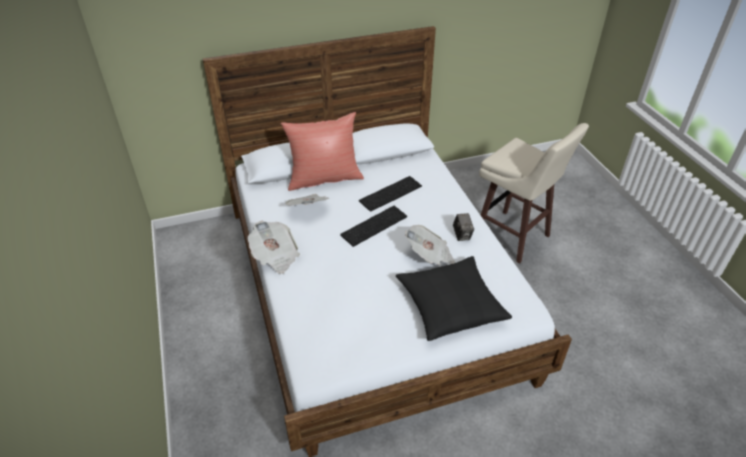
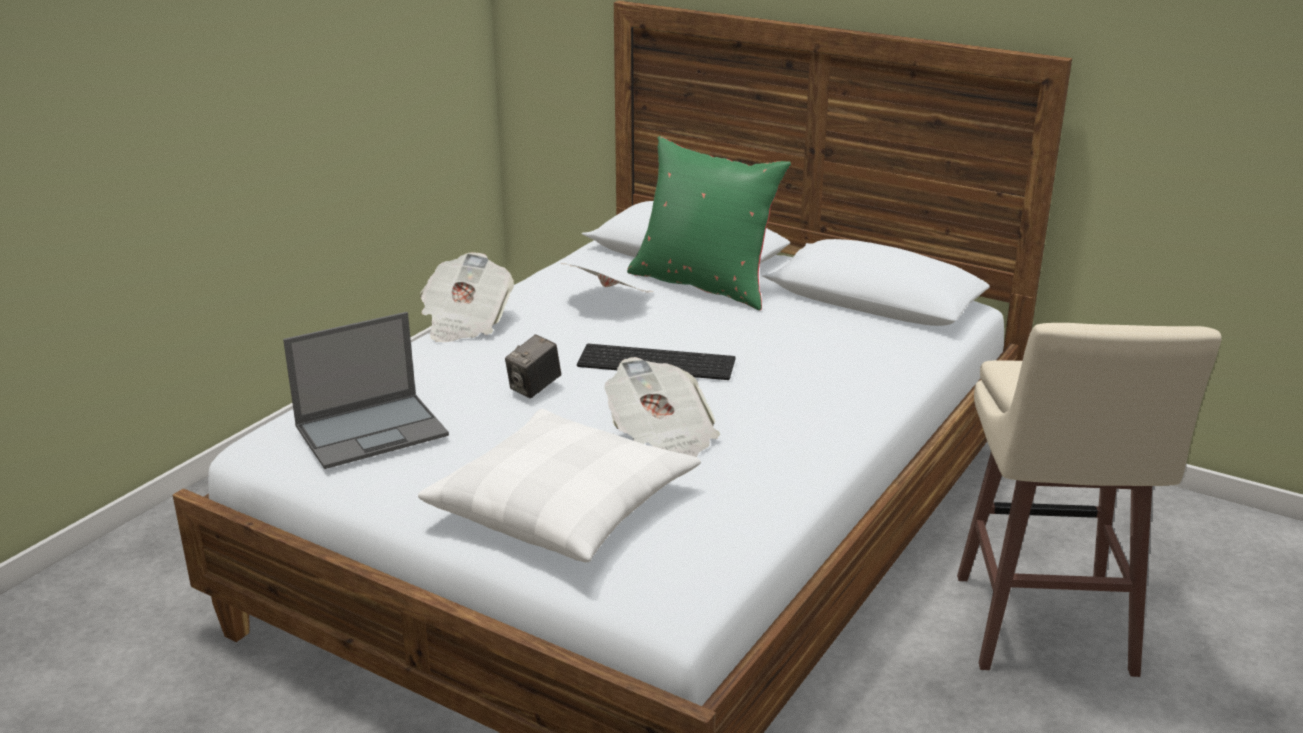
camera: 50 degrees right, 15 degrees down
red pillow [281,112,364,191] -> green pillow [627,136,791,311]
keyboard [359,176,422,212] -> none
black pillow [396,256,512,341] -> white pillow [418,409,701,562]
camera [453,213,474,241] -> camera moved to [505,334,561,398]
none -> laptop [283,312,449,469]

